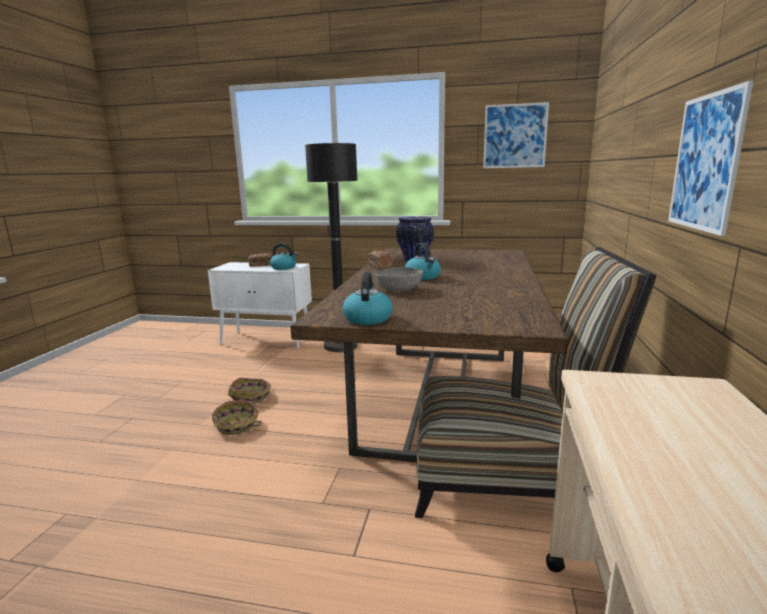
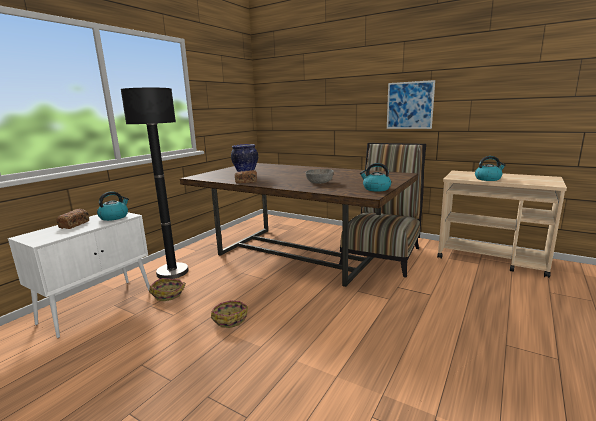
camera: 70 degrees left, 0 degrees up
basket [212,400,262,435] -> basket moved to [149,278,186,301]
kettle [405,242,441,280] -> kettle moved to [475,156,506,181]
picture [483,102,549,168] -> none

